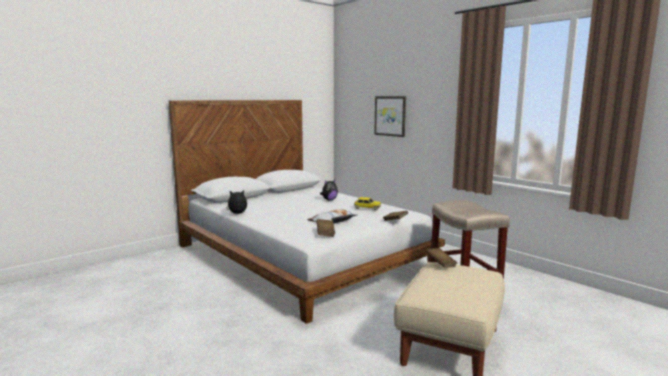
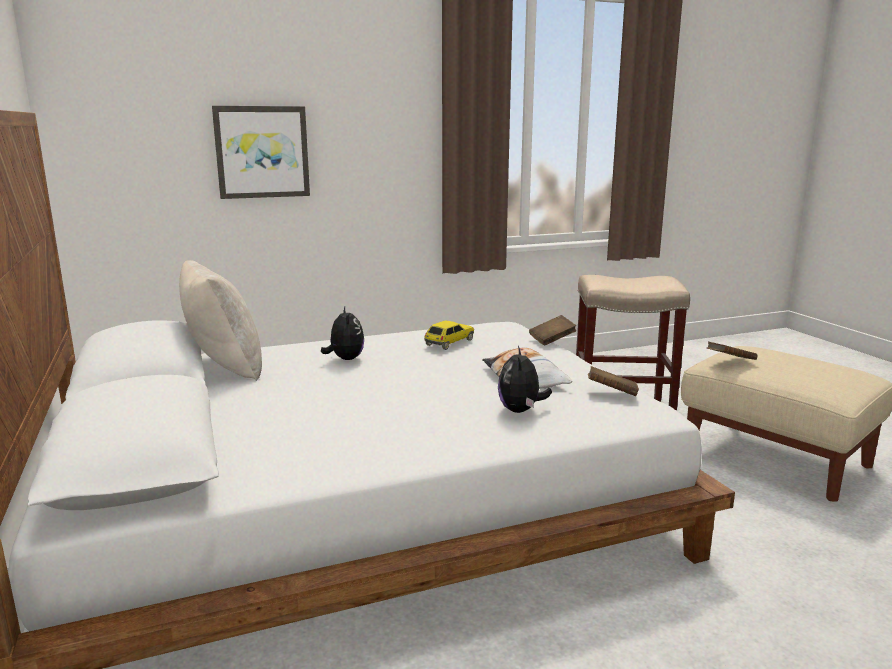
camera: 70 degrees left, 5 degrees up
plush toy [226,190,247,214] -> plush toy moved to [498,346,552,413]
none -> beige pillow [179,260,262,381]

